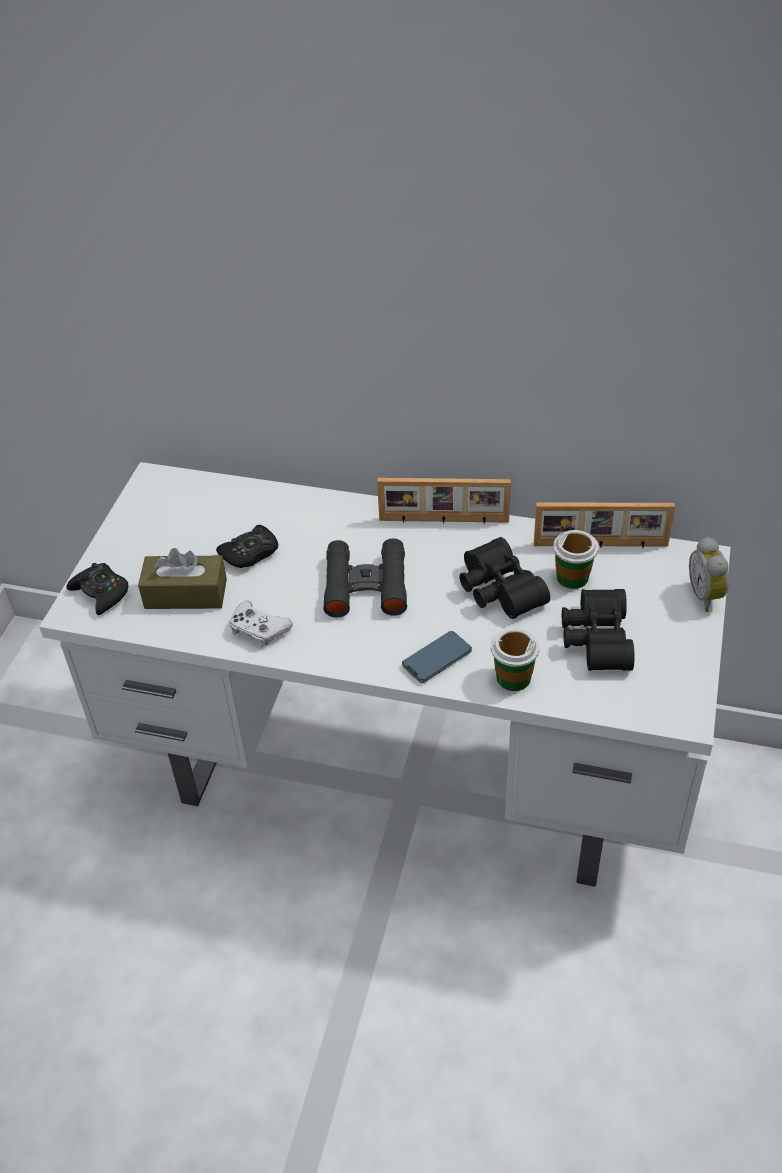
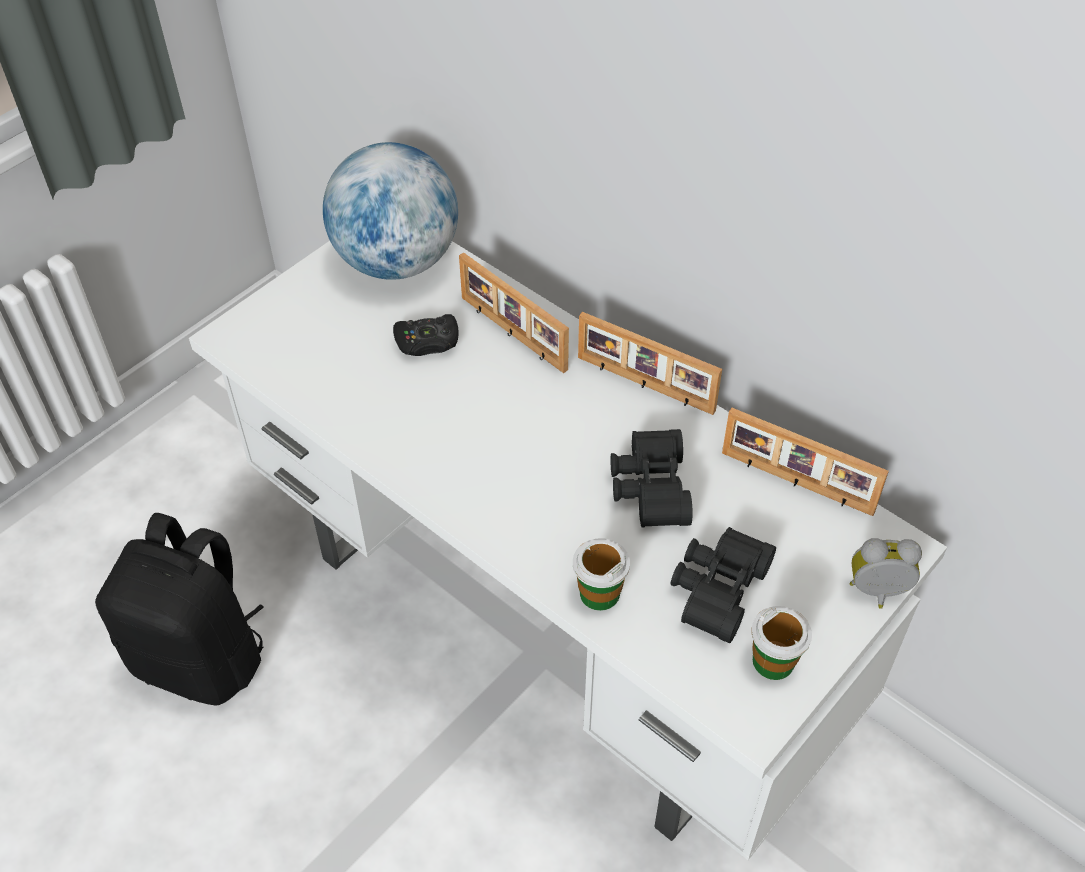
camera: 25 degrees right, 5 degrees up
black game controller [66,563,128,615] -> none
brown tissue box [138,548,227,609] -> none
white game controller [230,601,292,648] -> none
black binoculars [323,538,407,617] -> none
phone [402,631,472,683] -> none
cup [553,530,599,589] -> cup moved to [751,606,812,680]
alarm clock [689,537,729,612] -> alarm clock turned 75 degrees clockwise [849,538,922,609]
none -> black backpack [95,513,264,705]
none -> globe [323,142,458,280]
none -> picture frame [459,252,569,373]

